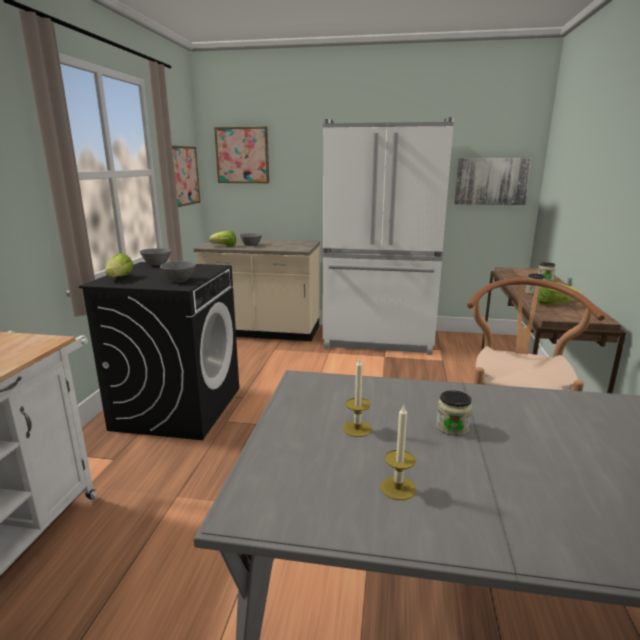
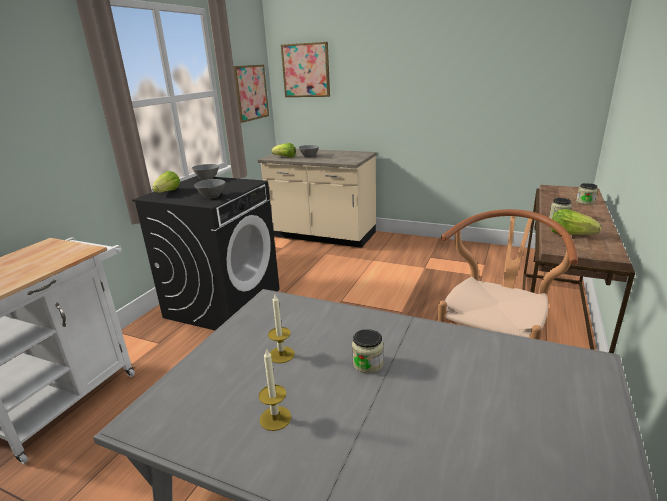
camera: 15 degrees right, 5 degrees up
white fridge [323,117,454,355] -> none
picture [454,158,532,205] -> none

